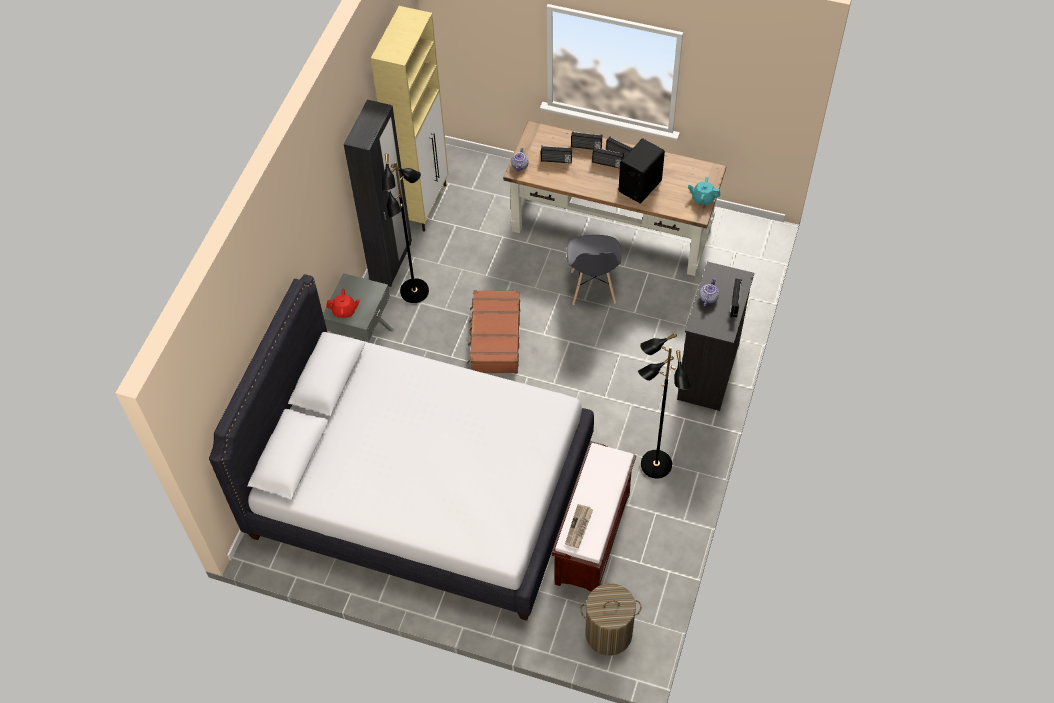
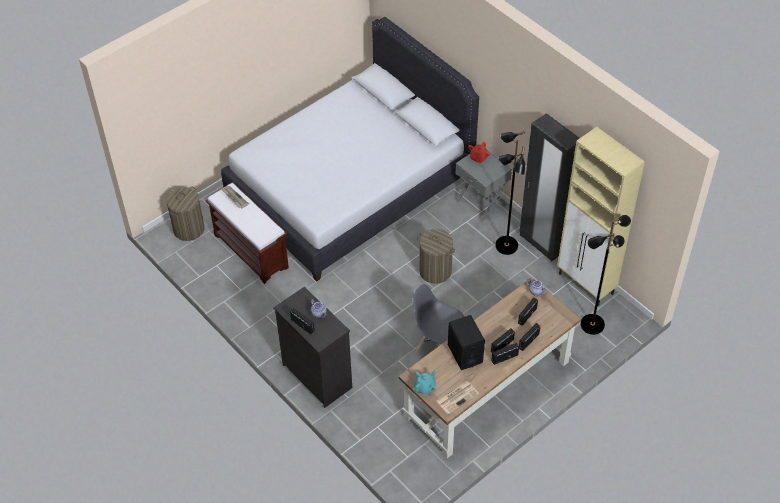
camera: 120 degrees right, 5 degrees down
brown suitcase [467,290,520,373] -> laundry basket [417,229,455,284]
black floor lamp [638,333,691,478] -> black floor lamp moved to [581,215,631,335]
none -> newspaper [436,381,479,414]

